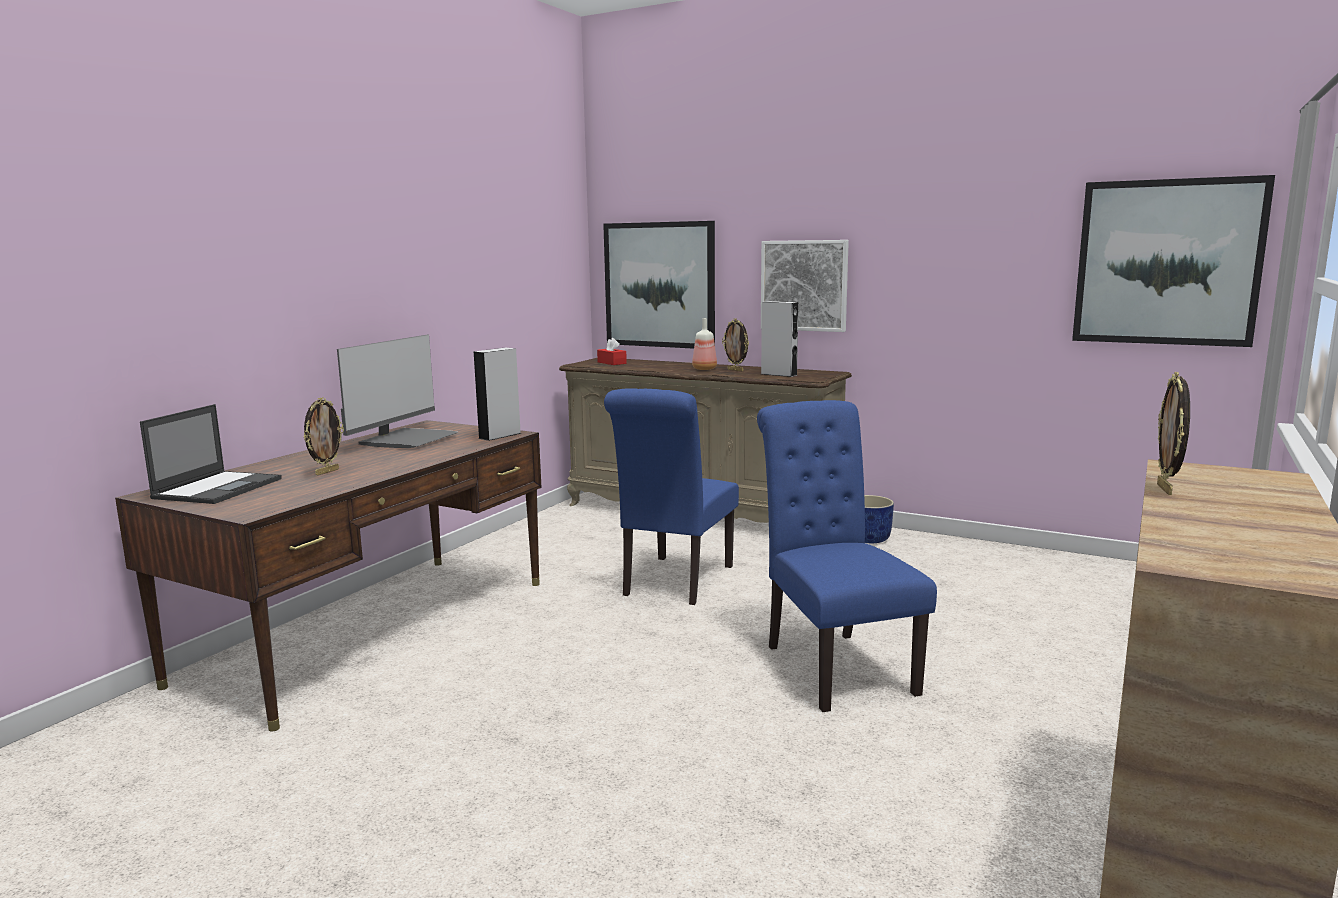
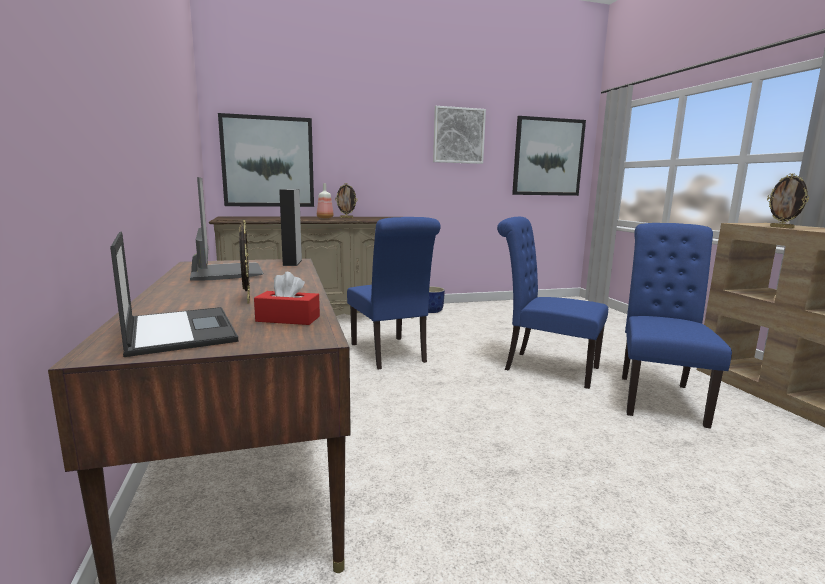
camera: 45 degrees left, 0 degrees up
red tissue box [597,338,627,365] -> red tissue box moved to [254,272,320,325]
picture [761,240,849,332] -> picture moved to [433,106,486,164]
grey speaker [761,301,798,377] -> none
none -> blue chair [622,223,732,429]

